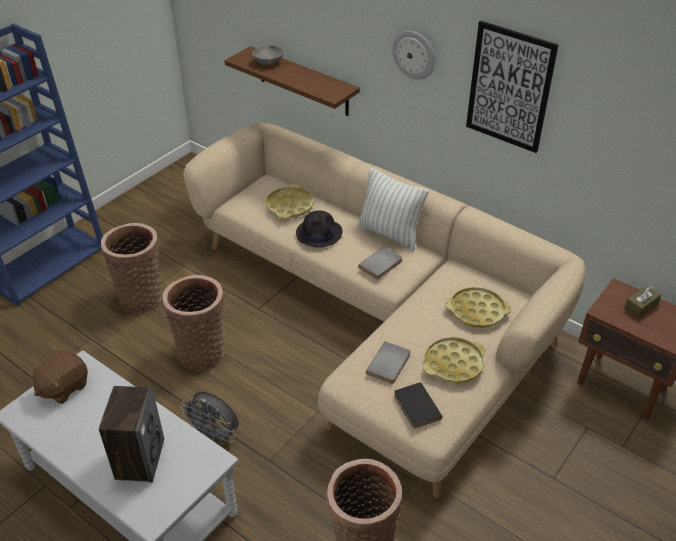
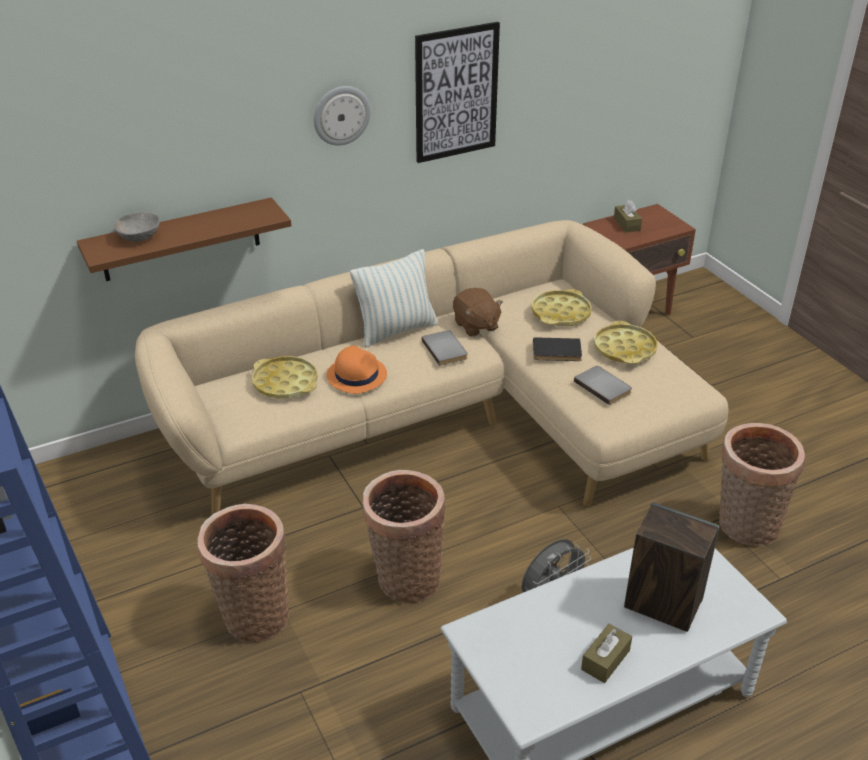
camera: 65 degrees left, 5 degrees down
brown plush toy [31,350,88,404] -> brown plush toy moved to [453,288,503,337]
black hat [296,210,342,247] -> orange hat [327,346,387,394]
black book [394,382,442,428] -> black book moved to [533,337,582,361]
none -> brown tissue box [581,624,632,683]

